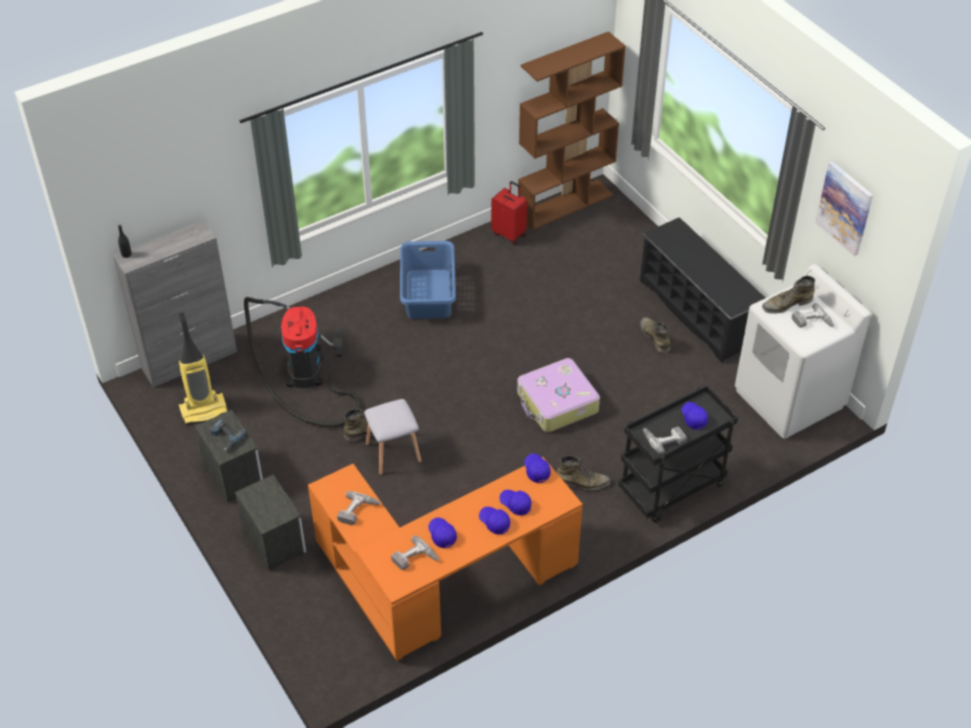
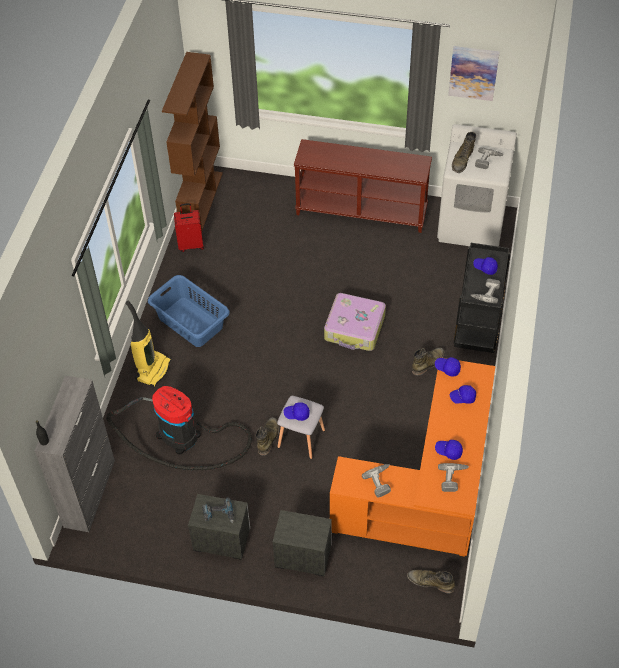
camera: 45 degrees left, 5 degrees up
vacuum cleaner [178,311,229,425] -> vacuum cleaner moved to [126,301,171,388]
blue cap [479,507,510,534] -> blue cap moved to [283,402,310,421]
black shoe rack [640,217,765,363] -> brown console table [294,139,432,233]
green boot [640,317,670,353] -> green boot moved to [407,570,455,594]

